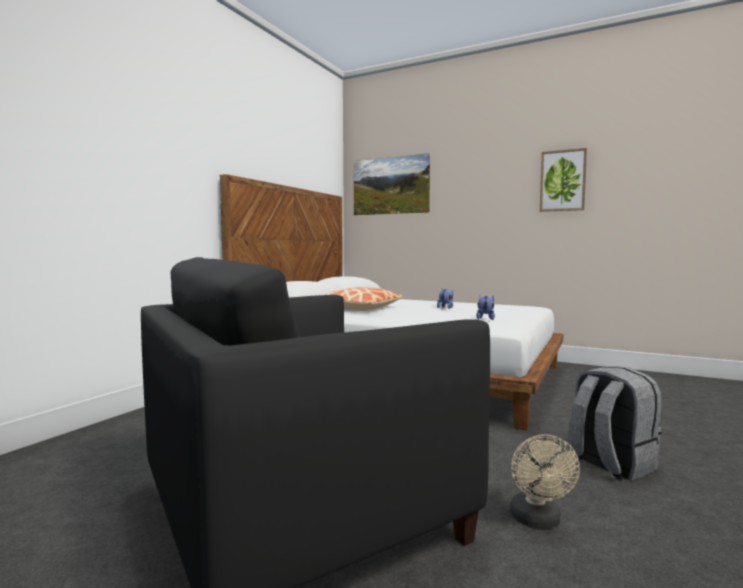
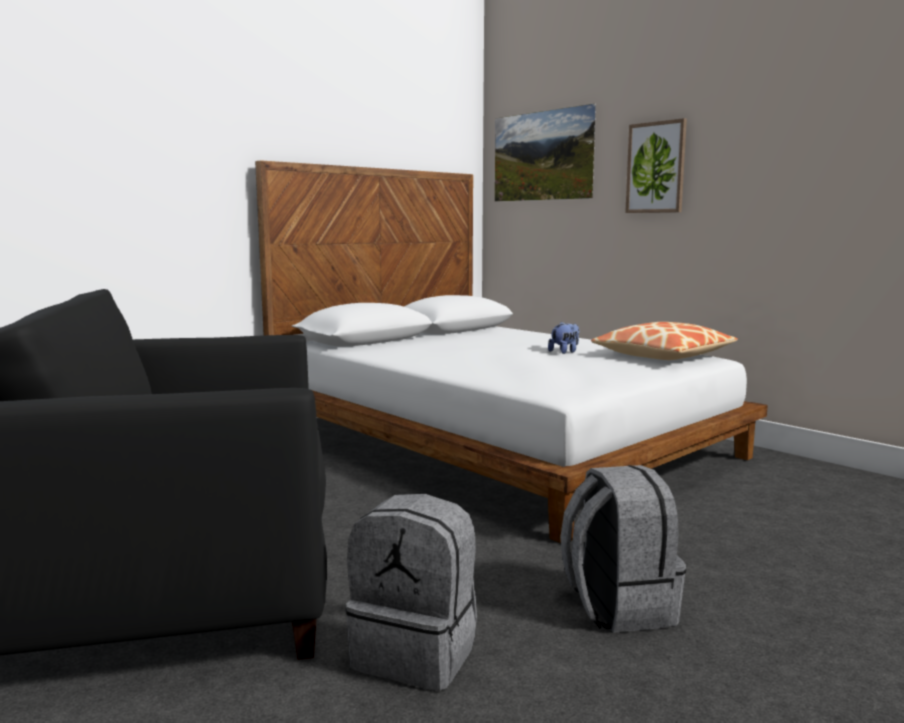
camera: 20 degrees right, 5 degrees up
pillow [325,287,404,311] -> pillow moved to [591,322,738,360]
plush toy [476,295,495,320] -> none
beige fan [510,434,580,528] -> grey backpack [346,494,477,691]
picture [540,148,587,212] -> picture moved to [625,118,687,213]

